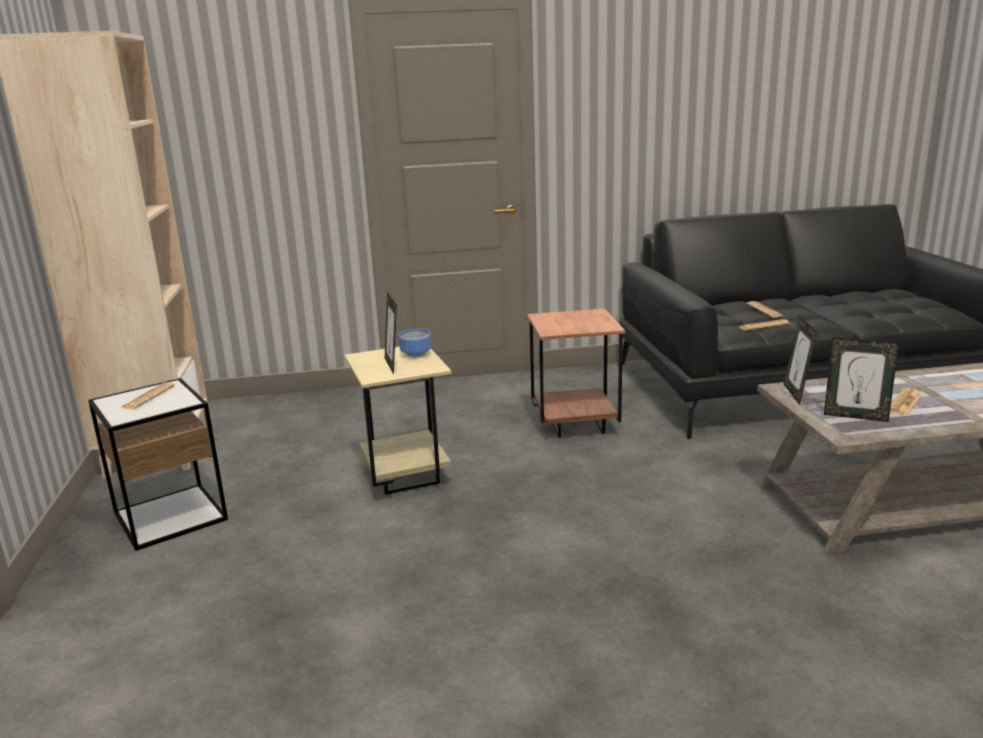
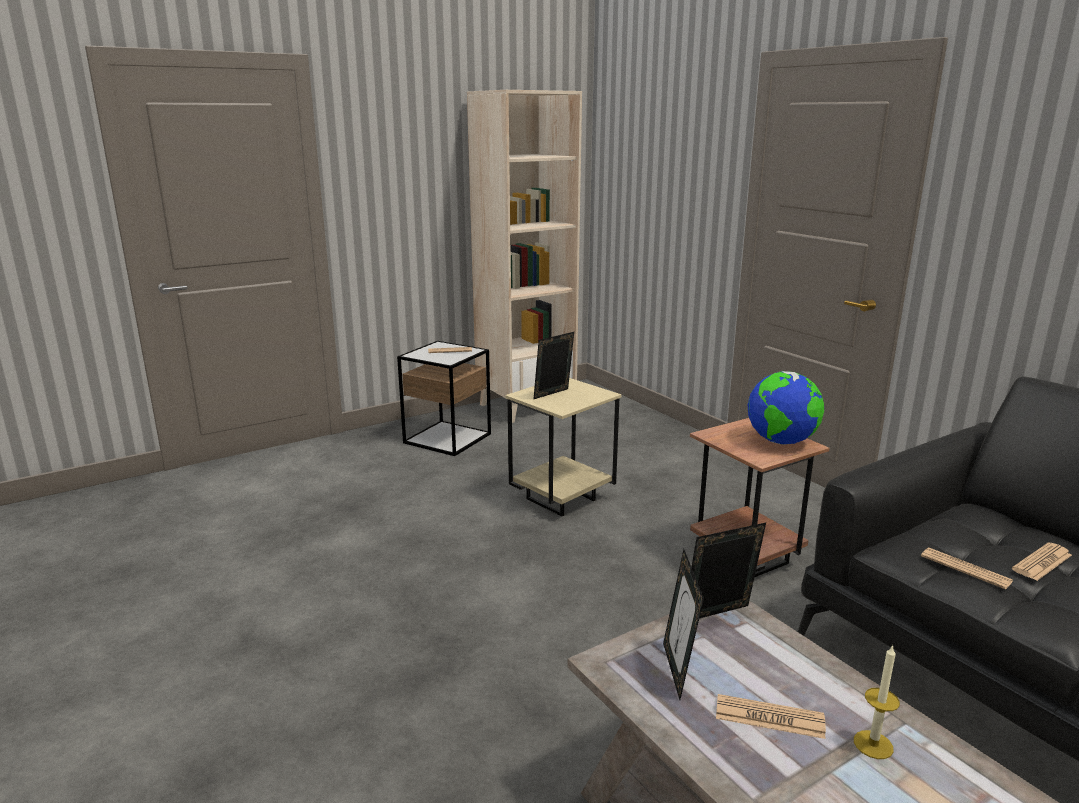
camera: 65 degrees right, 0 degrees up
bowl [399,329,431,358] -> none
none -> globe [748,371,824,445]
none -> candle [854,644,900,759]

